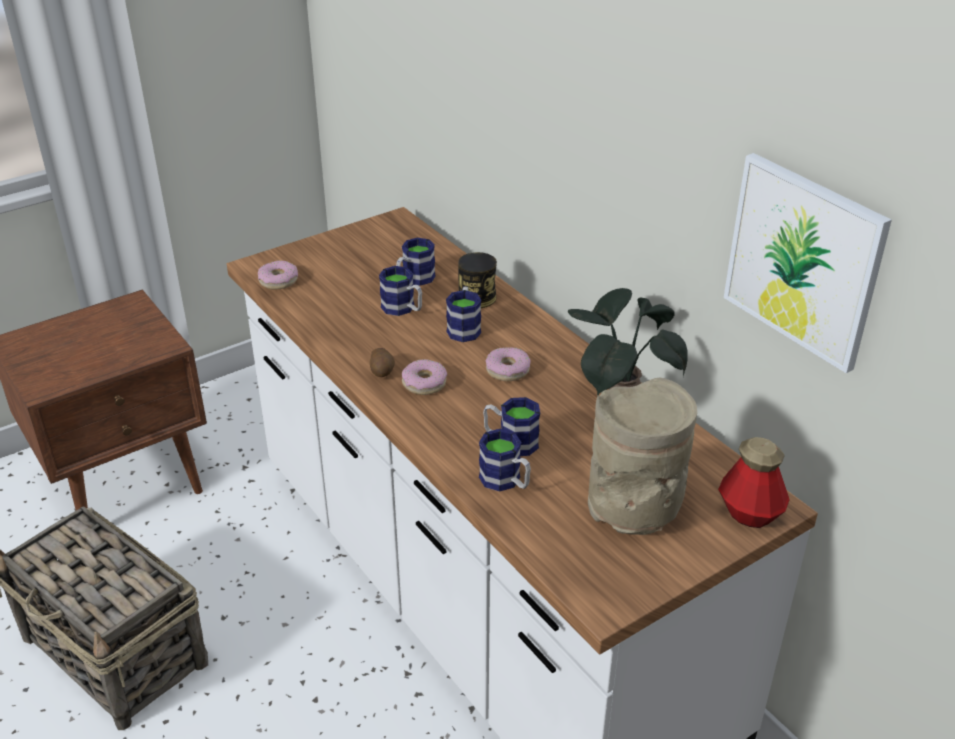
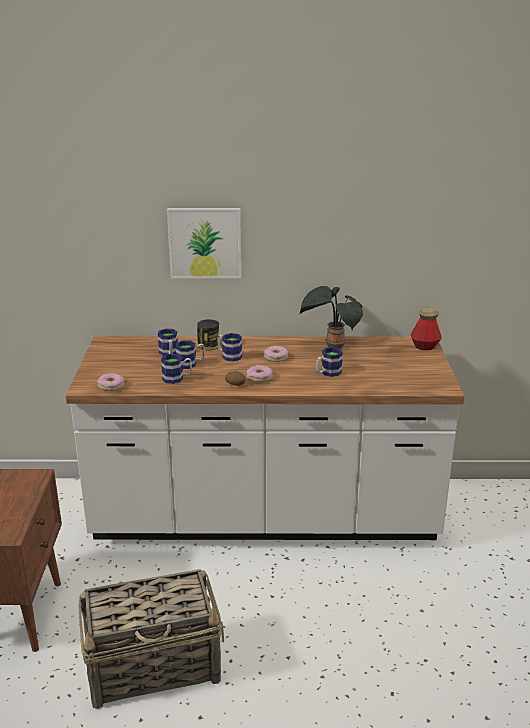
camera: 55 degrees left, 10 degrees down
mug [479,429,531,491] -> mug moved to [161,354,192,384]
beige vase [588,378,697,535] -> none
picture [724,153,892,373] -> picture moved to [167,208,241,279]

